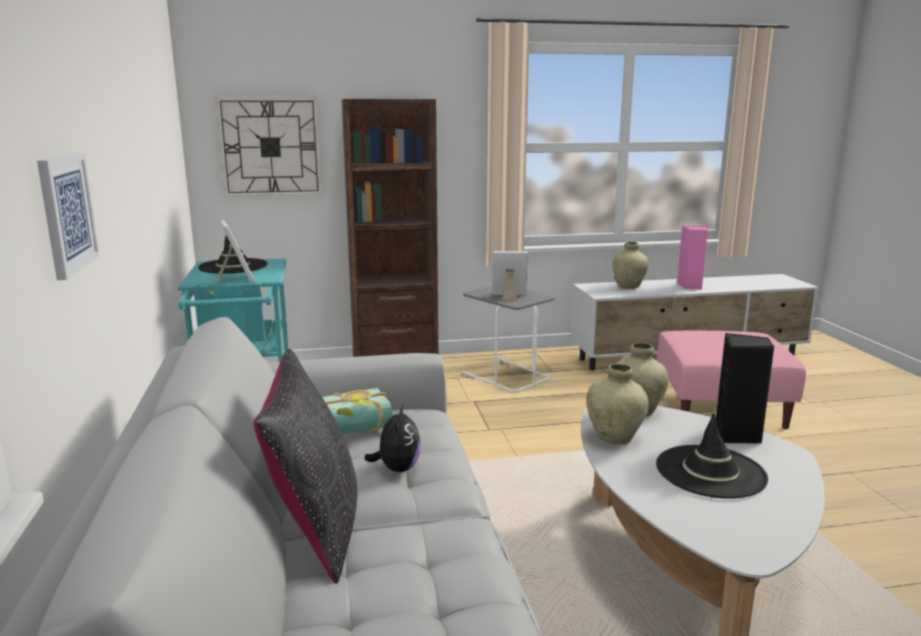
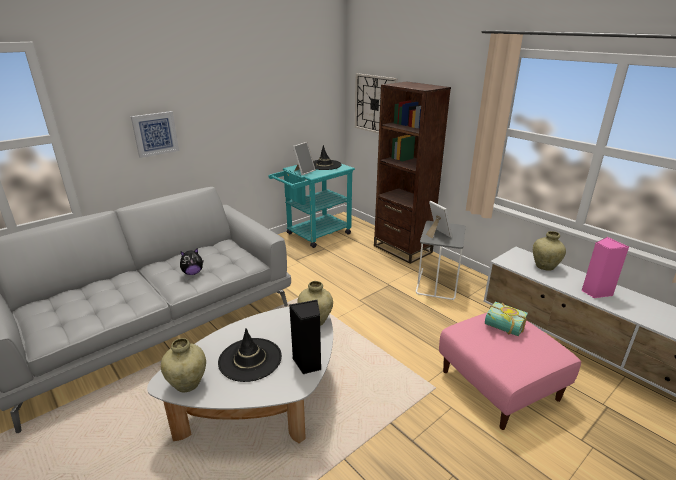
camera: 60 degrees right, 10 degrees up
black pillow [254,349,357,584] -> none
book [322,388,393,435] -> book moved to [485,302,528,336]
beige vase [586,364,649,445] -> beige vase moved to [161,338,206,393]

